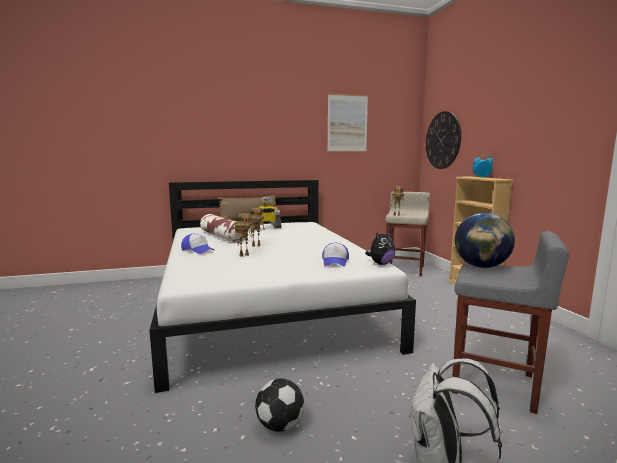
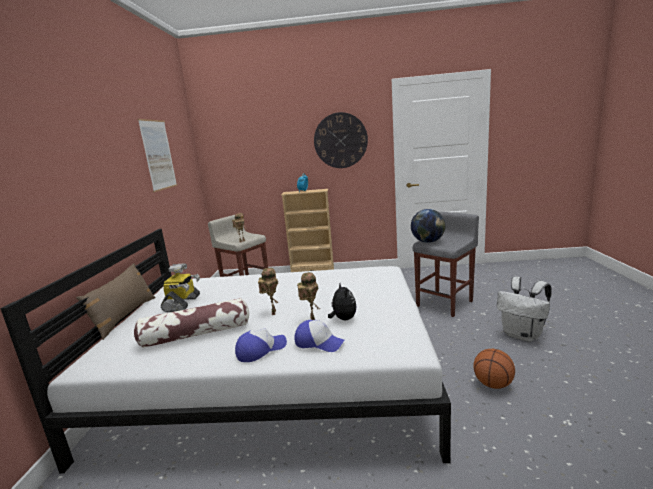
camera: 70 degrees left, 5 degrees up
football [255,378,304,432] -> basketball [473,349,515,389]
cap [322,243,349,267] -> cap moved to [295,320,344,352]
plush toy [365,231,395,265] -> plush toy moved to [328,283,357,320]
wall clock [426,111,461,169] -> wall clock moved to [314,112,368,168]

